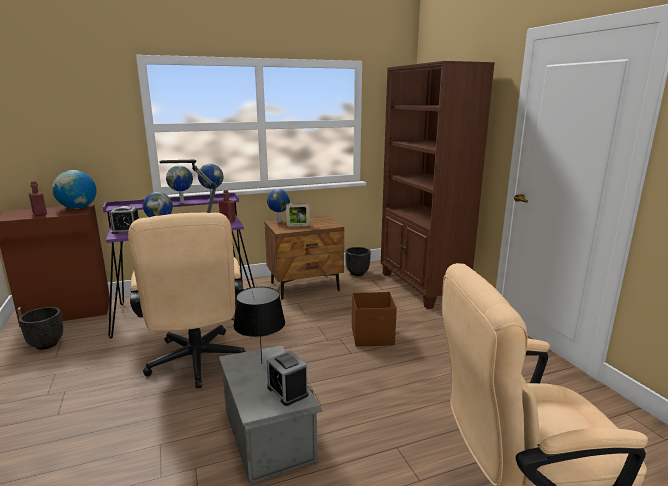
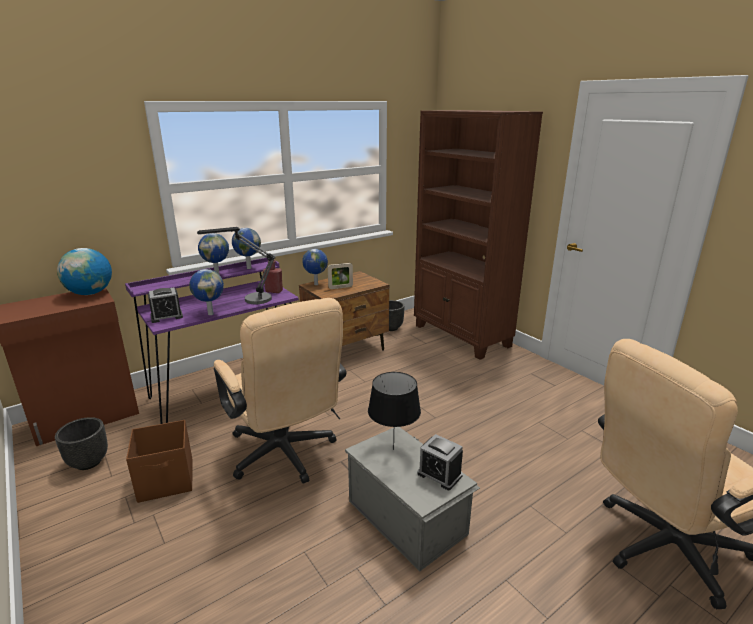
camera: 15 degrees left, 5 degrees up
red bottle [29,181,47,216] -> none
brown storage box [352,292,397,347] -> brown storage box moved to [126,420,193,503]

